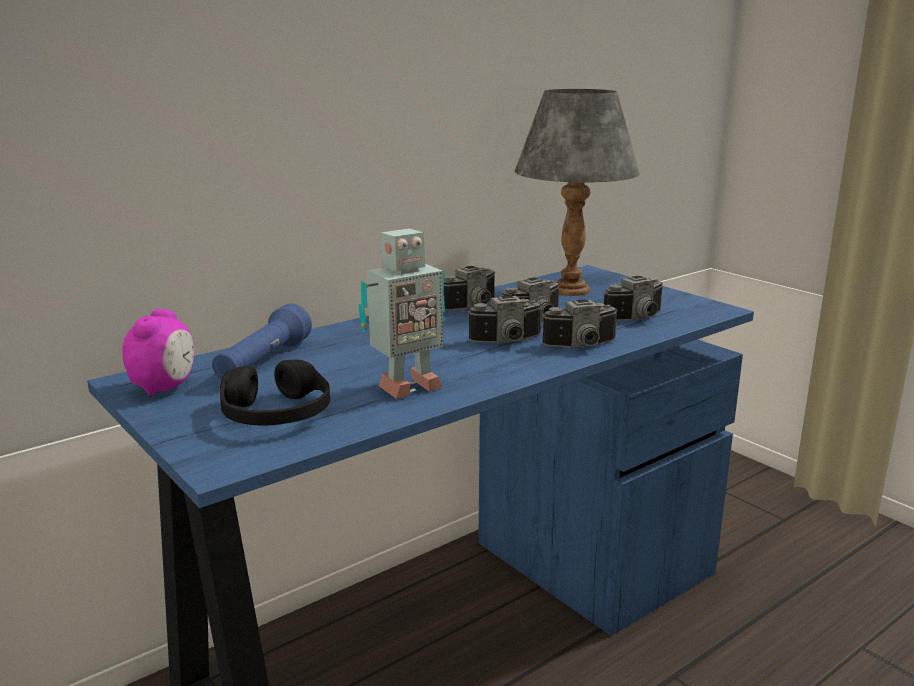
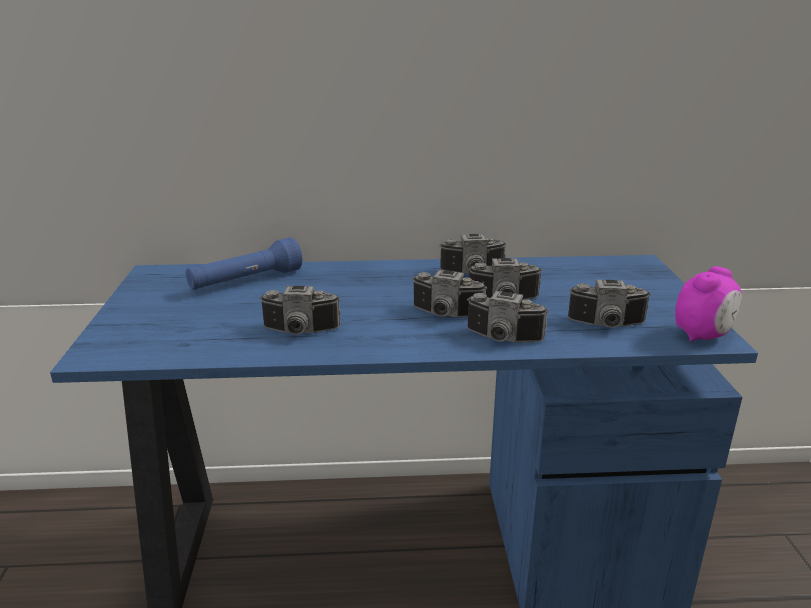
camera: 35 degrees right, 5 degrees up
alarm clock [122,309,194,397] -> alarm clock moved to [675,266,742,342]
black headphones [220,359,330,426] -> none
toy robot [359,229,445,399] -> camera [259,286,341,335]
grey table lamp [514,89,640,296] -> none

